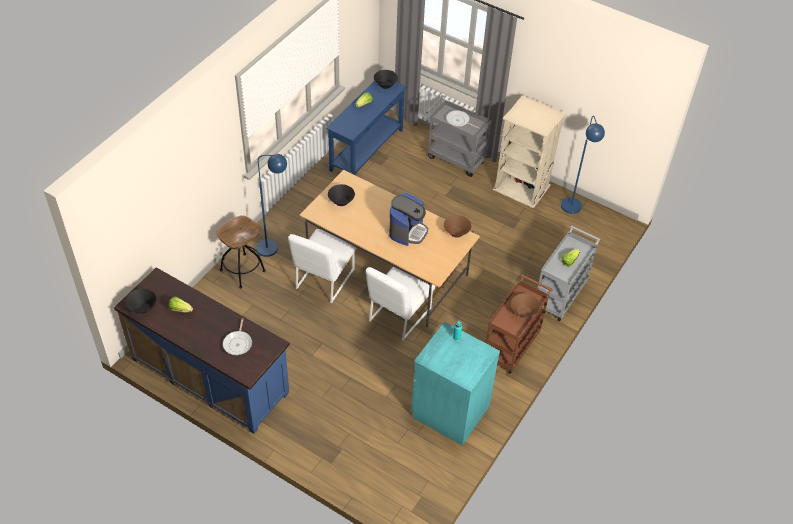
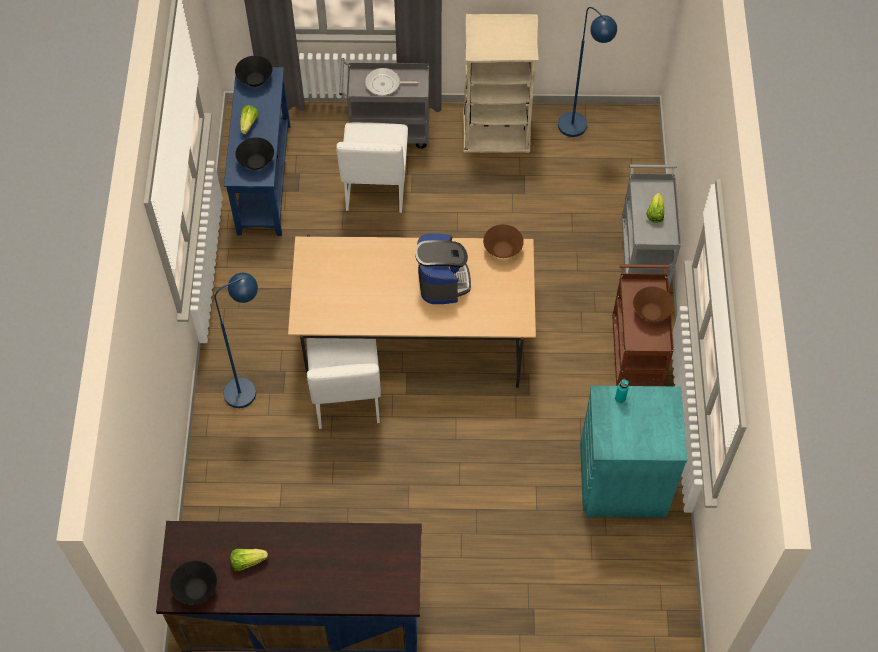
camera: 30 degrees left, 10 degrees up
brown stool [216,215,266,289] -> none
frying pan [223,318,252,355] -> none
black bowl [328,184,355,206] -> black bowl moved to [235,137,274,170]
white chair [366,266,435,341] -> white chair moved to [336,122,408,213]

